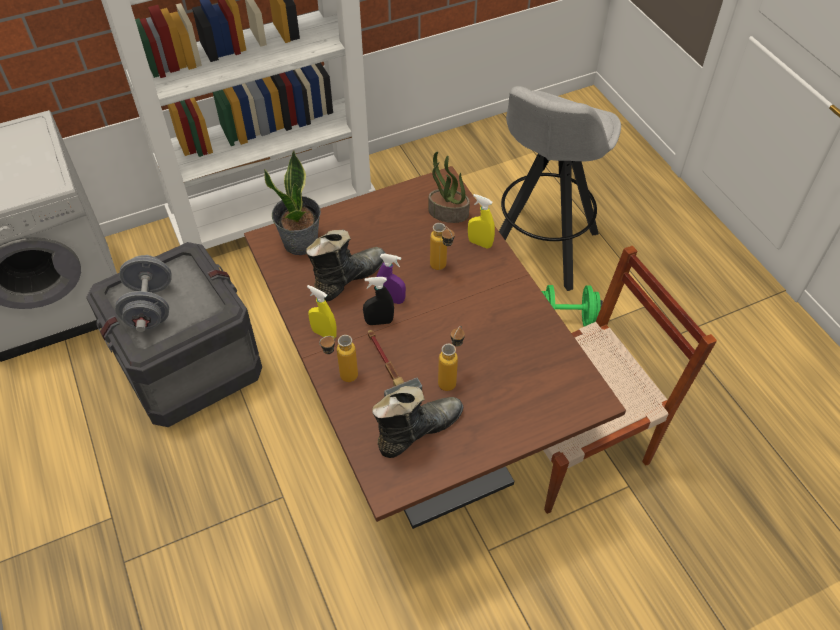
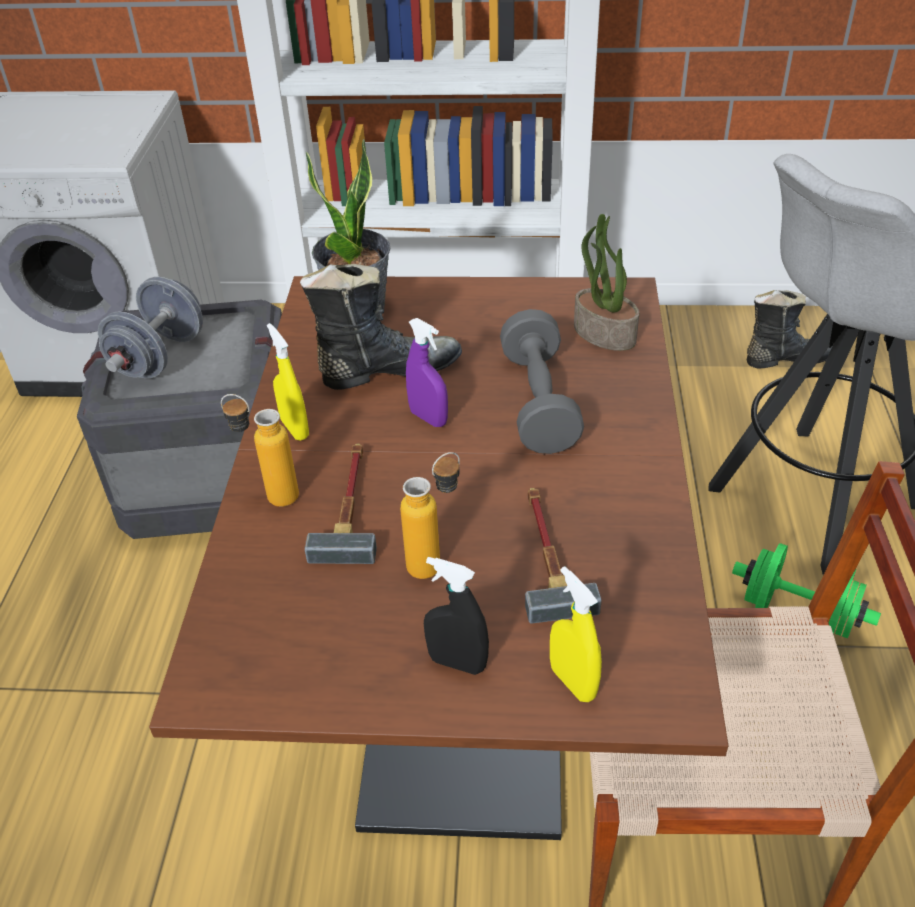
camera: 30 degrees right, 10 degrees down
black spray bottle [363,277,394,325] -> black spray bottle moved to [424,557,489,675]
black boot [372,386,463,458] -> black boot moved to [747,290,833,369]
bottle [430,223,455,270] -> grey dumbbell [500,309,584,454]
yellow spray bottle [468,194,495,249] -> yellow spray bottle moved to [550,566,602,702]
none -> hammer [525,488,602,624]

